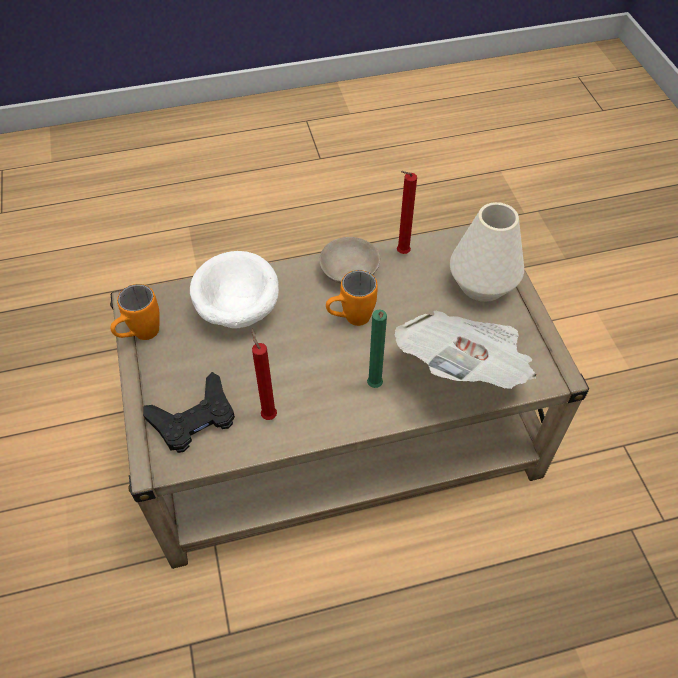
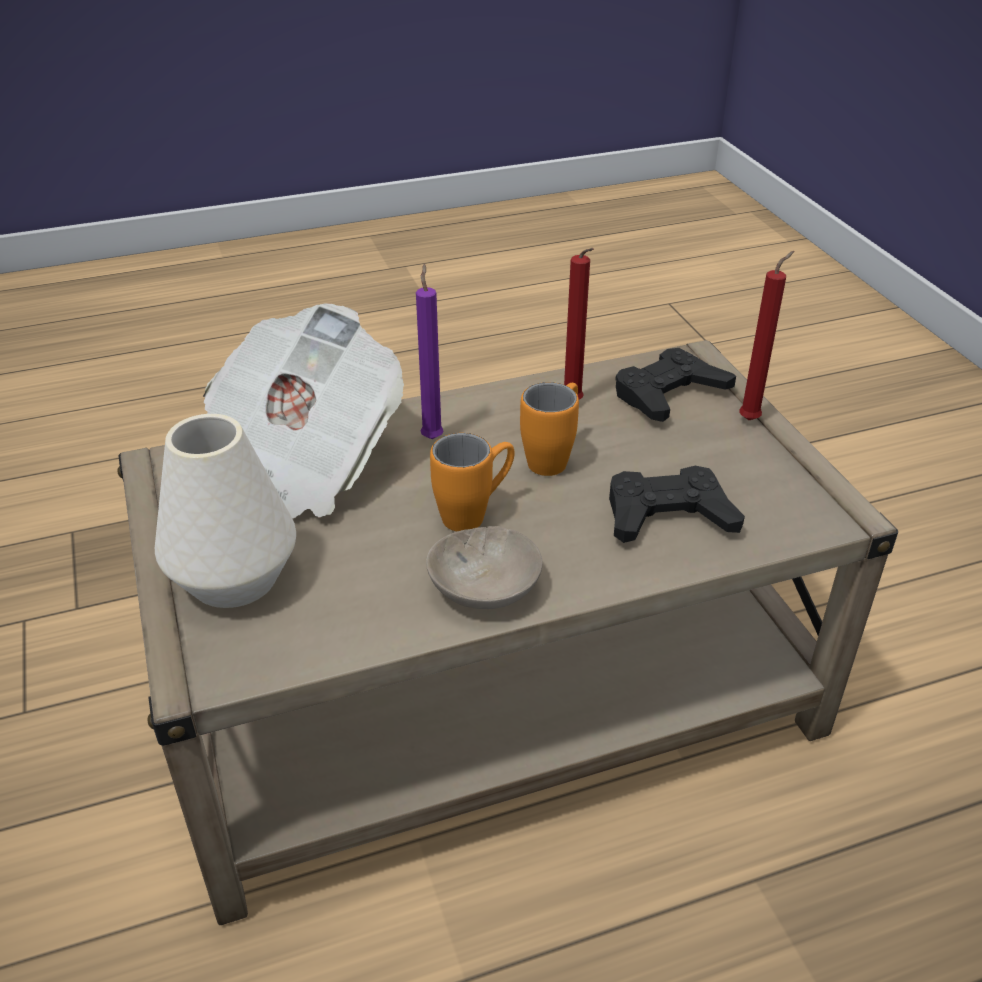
camera: 175 degrees right, 15 degrees down
orange mug [110,284,160,340] -> orange mug moved to [520,382,579,476]
white bowl [190,251,279,329] -> black game controller [609,466,745,543]
green candle [367,310,387,388] -> purple candle [416,263,443,439]
red candle [397,171,417,254] -> red candle moved to [739,251,794,420]

